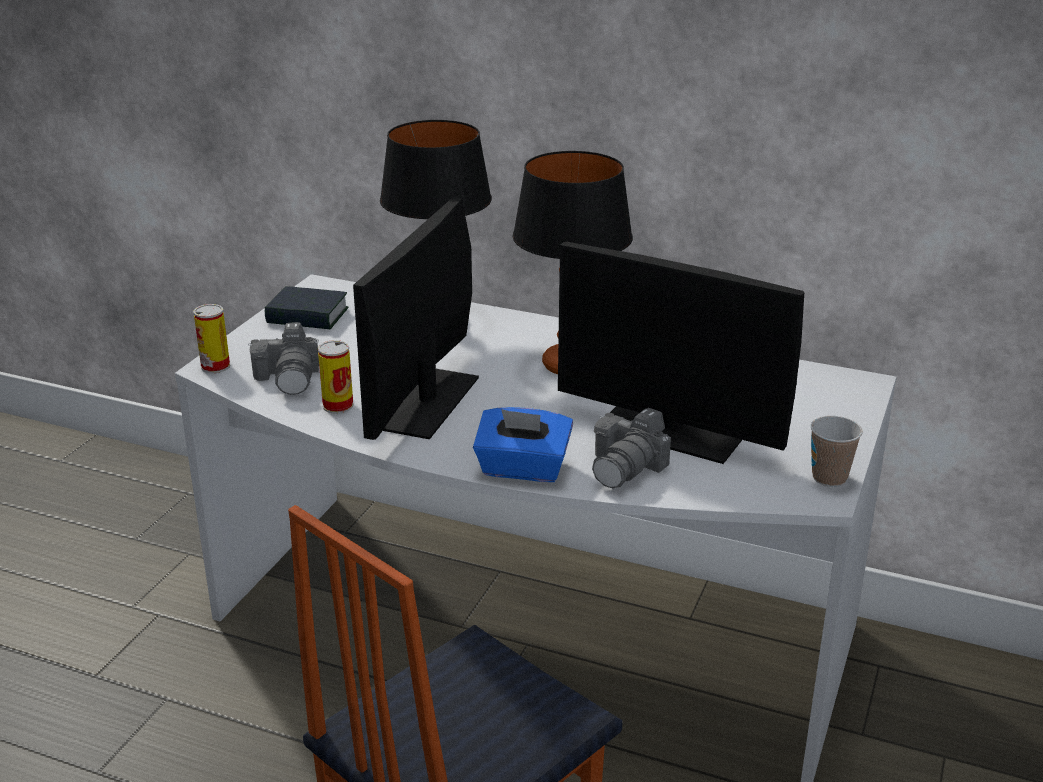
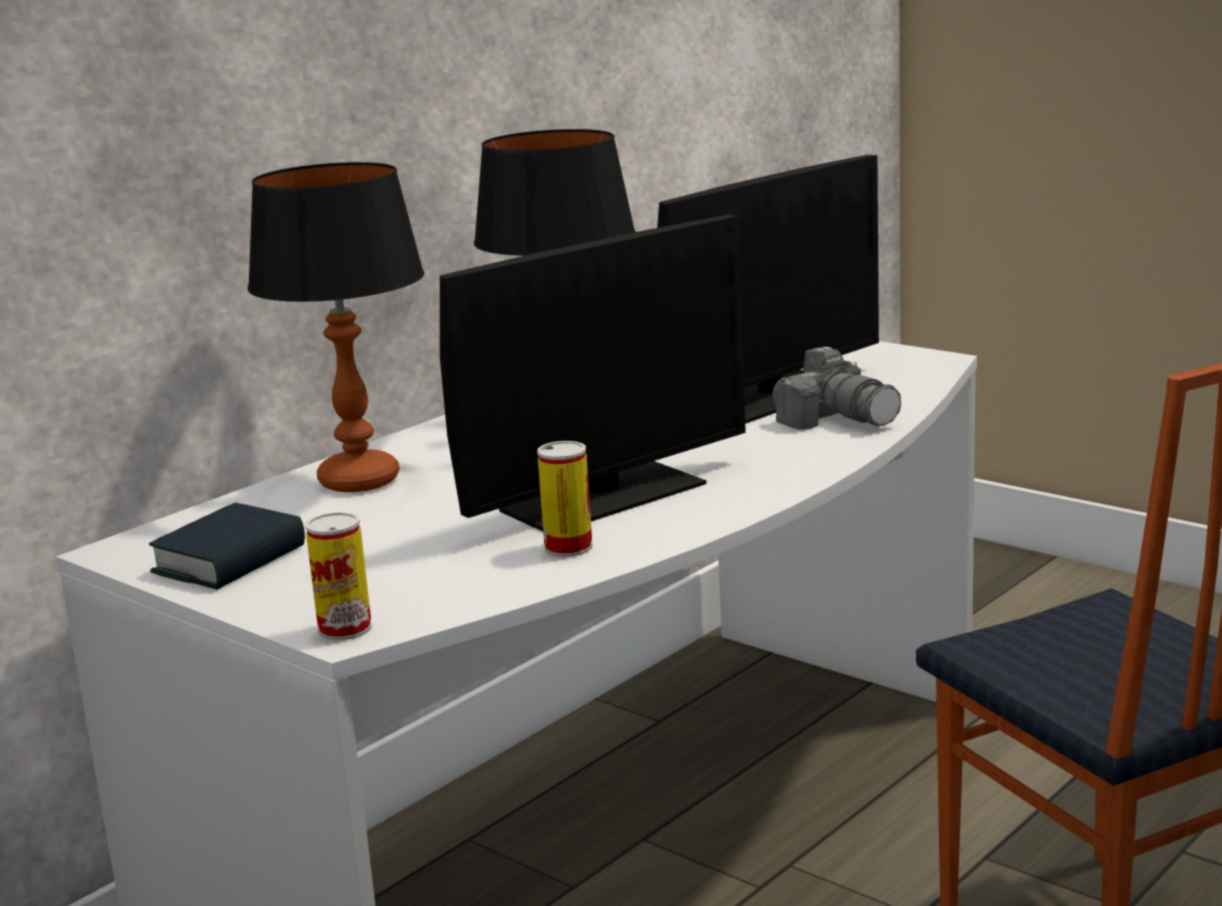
camera: 70 degrees left, 10 degrees down
camera [249,322,319,395] -> none
monitor [353,197,479,440] -> monitor turned 75 degrees counterclockwise [440,215,746,531]
blue tissue box [473,407,573,482] -> none
cup [811,416,863,487] -> none

